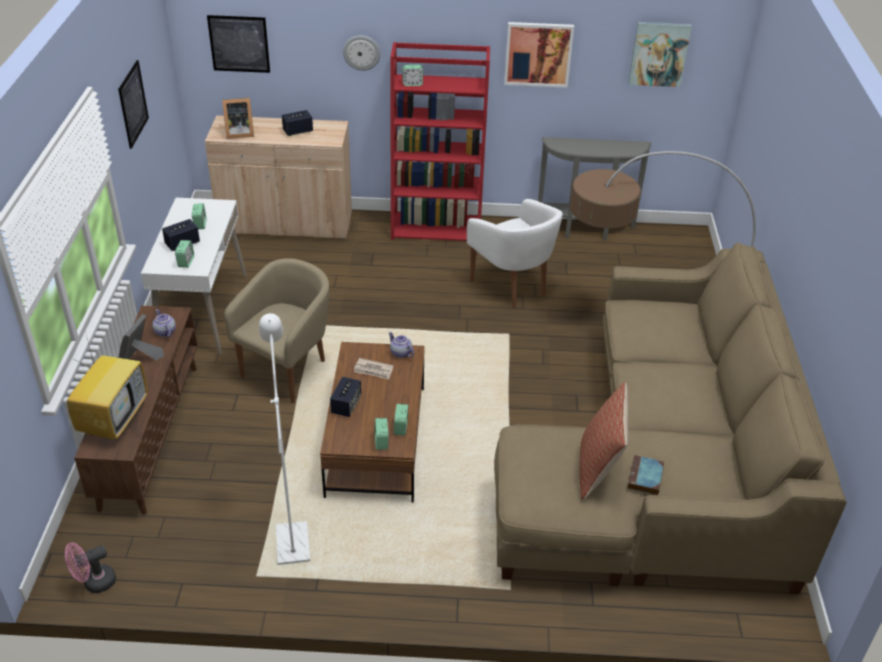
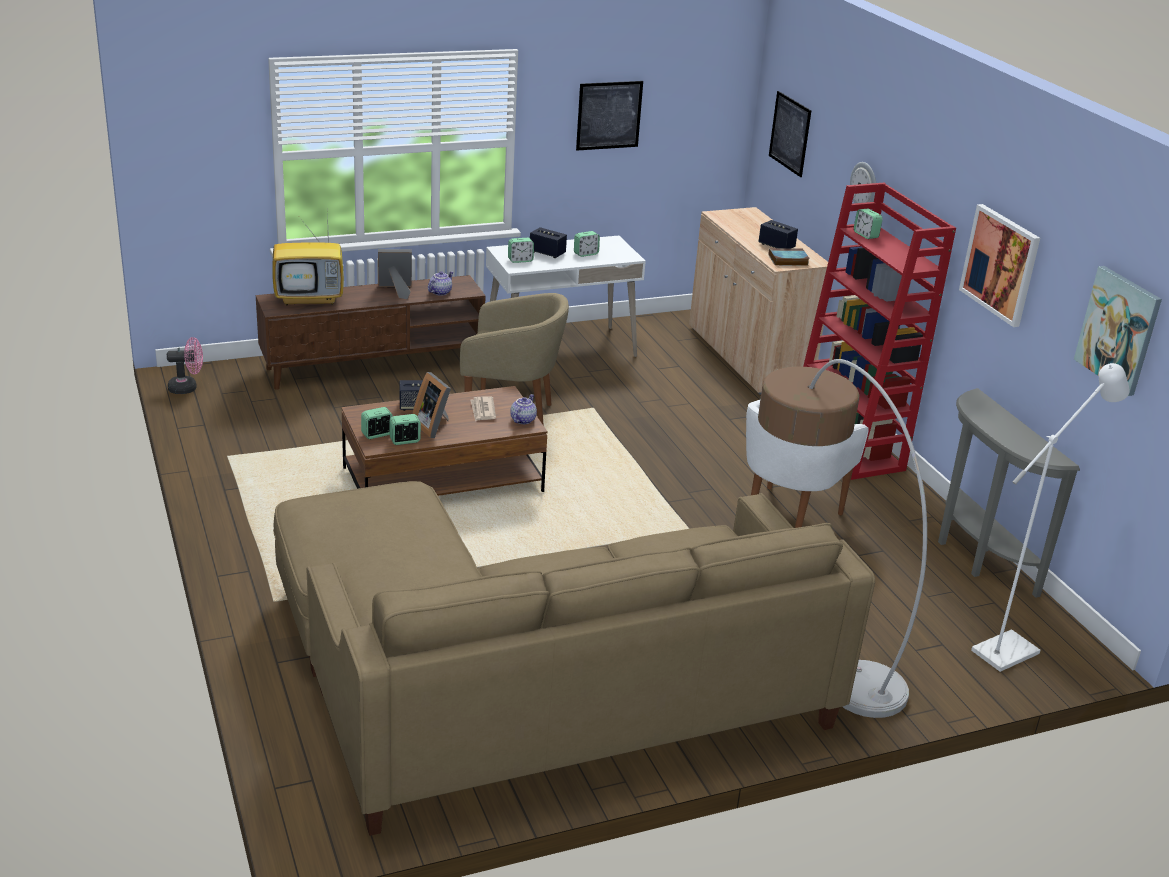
camera: 65 degrees right, 10 degrees down
pink fan [65,542,116,593] -> pink fan turned 135 degrees clockwise [167,337,203,394]
picture frame [222,98,254,139] -> picture frame moved to [412,372,451,438]
white floor lamp [259,313,310,565] -> white floor lamp moved to [971,363,1130,672]
pillow [579,382,628,500] -> none
book [628,455,664,496] -> book moved to [768,248,810,266]

